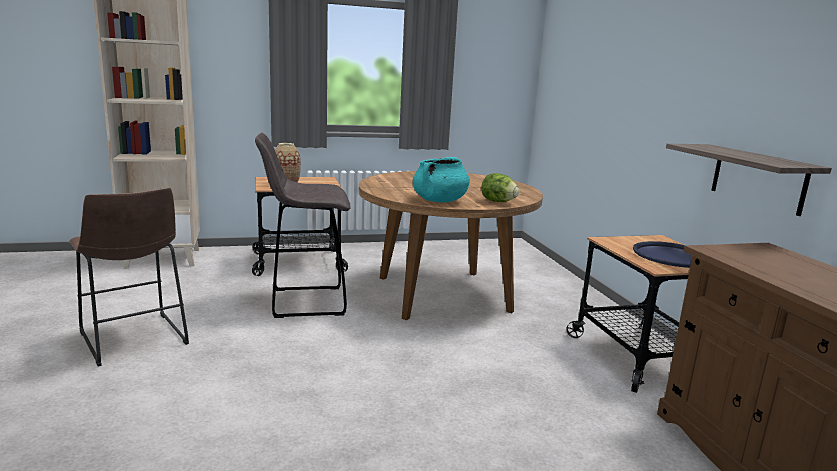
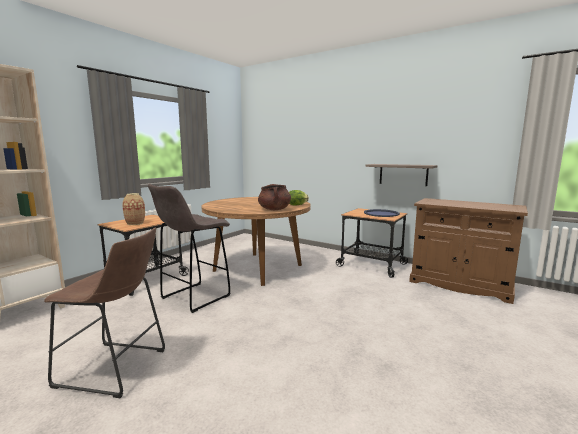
camera: 40 degrees left, 5 degrees down
turquoise cooking pot [413,157,470,202] -> brown cooking pot [258,184,291,210]

